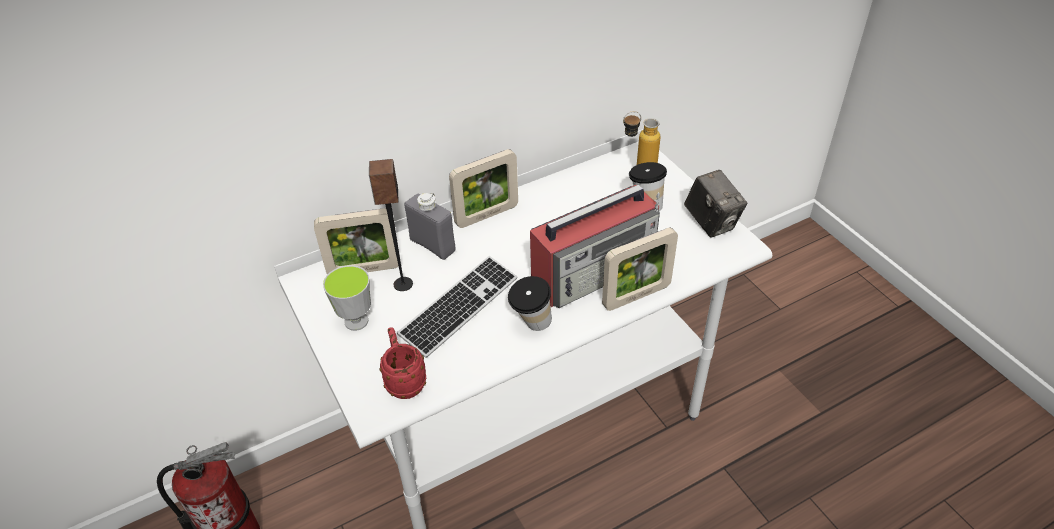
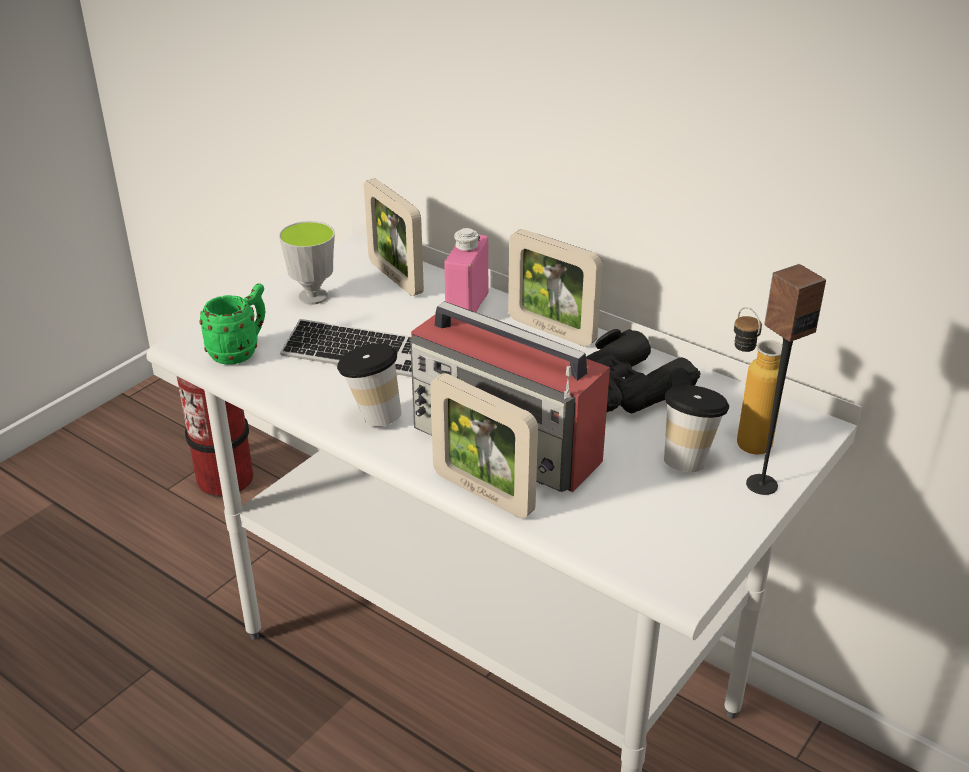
camera: 65 degrees right, 10 degrees down
speaker [369,159,413,291] -> speaker moved to [746,264,826,495]
red mug [379,327,426,399] -> green mug [199,283,265,364]
grey bottle [404,193,456,260] -> pink bottle [444,228,489,313]
camera [684,170,748,238] -> none
none -> black binoculars [586,329,701,414]

